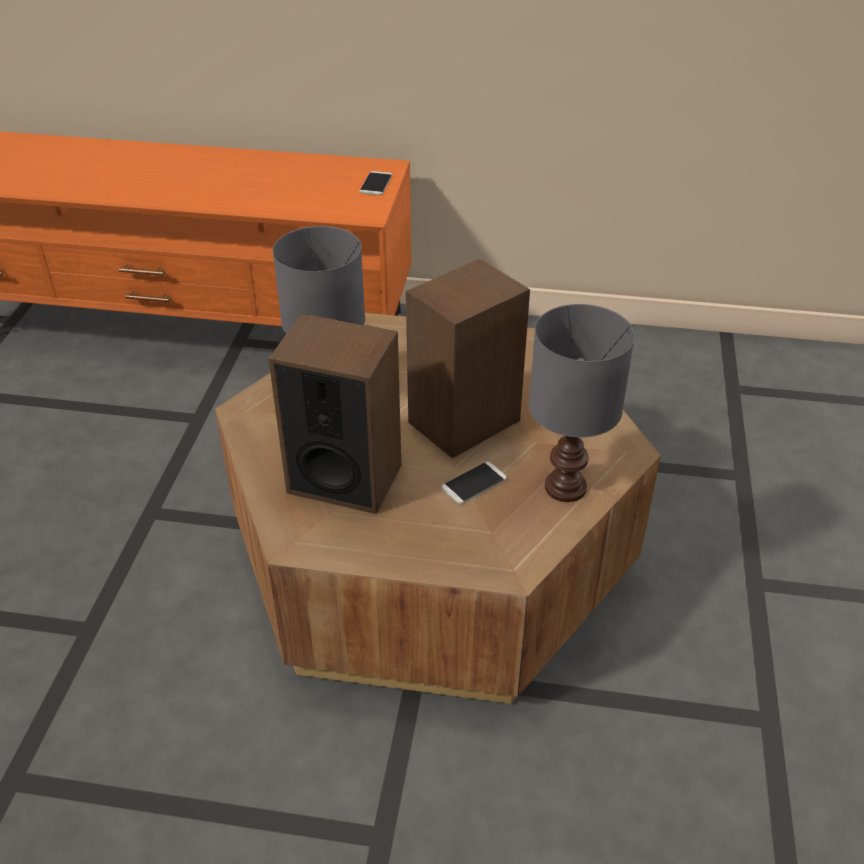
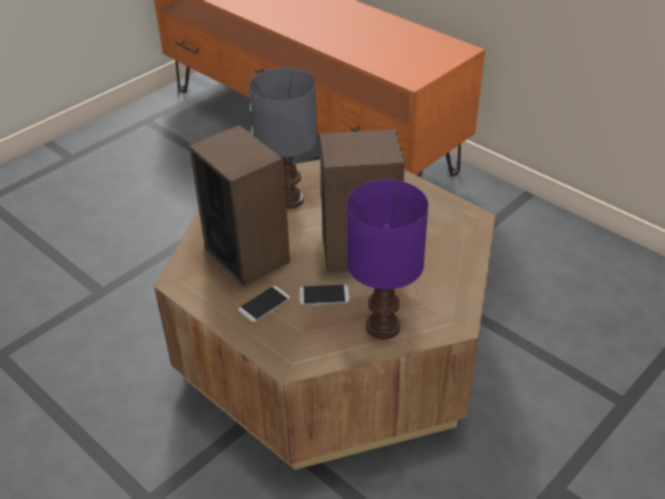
camera: 35 degrees right, 0 degrees up
phone [359,171,392,195] -> phone moved to [238,286,290,322]
grey table lamp [529,304,635,502] -> purple table lamp [347,179,429,340]

